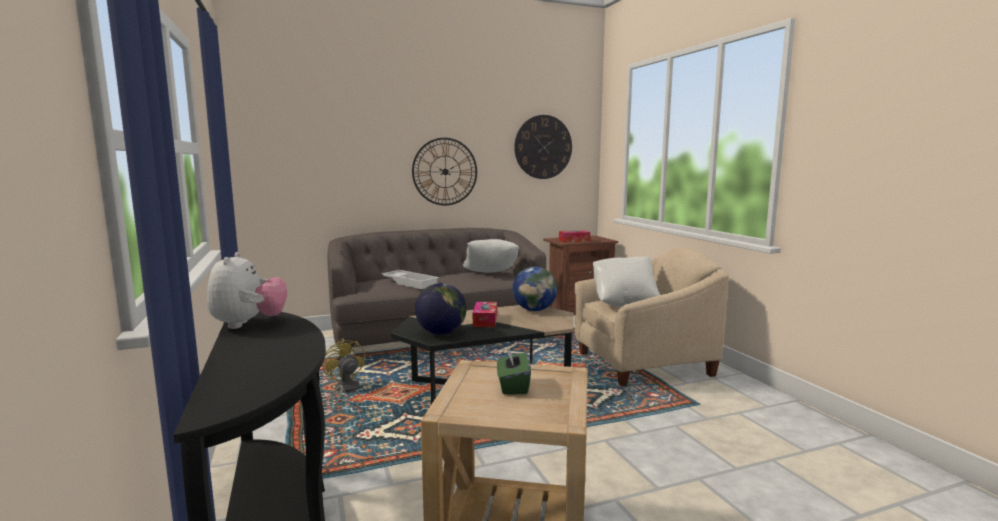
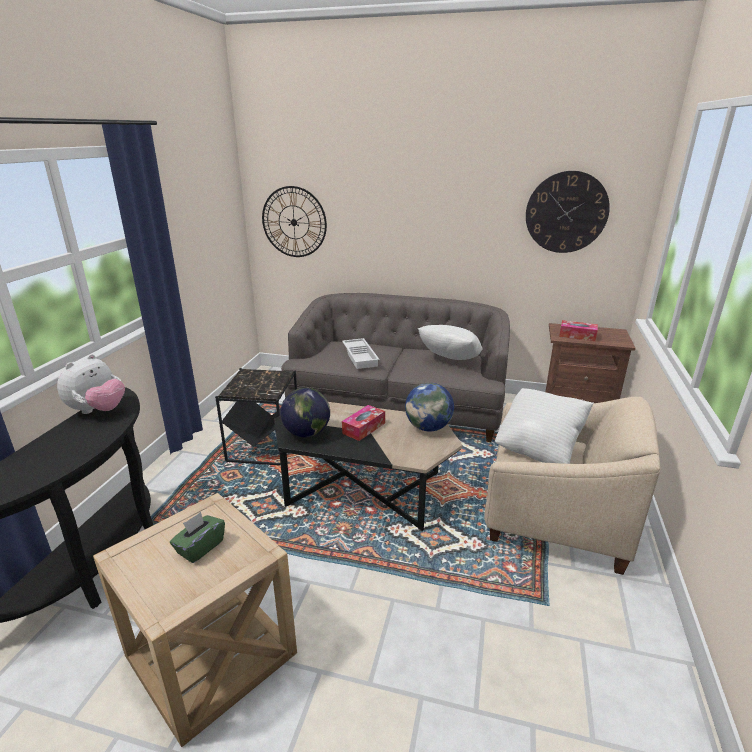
camera: 35 degrees right, 15 degrees up
yellow fan [322,338,365,407] -> black side table [215,368,297,466]
wall clock [412,138,477,206] -> wall clock moved to [262,186,327,257]

